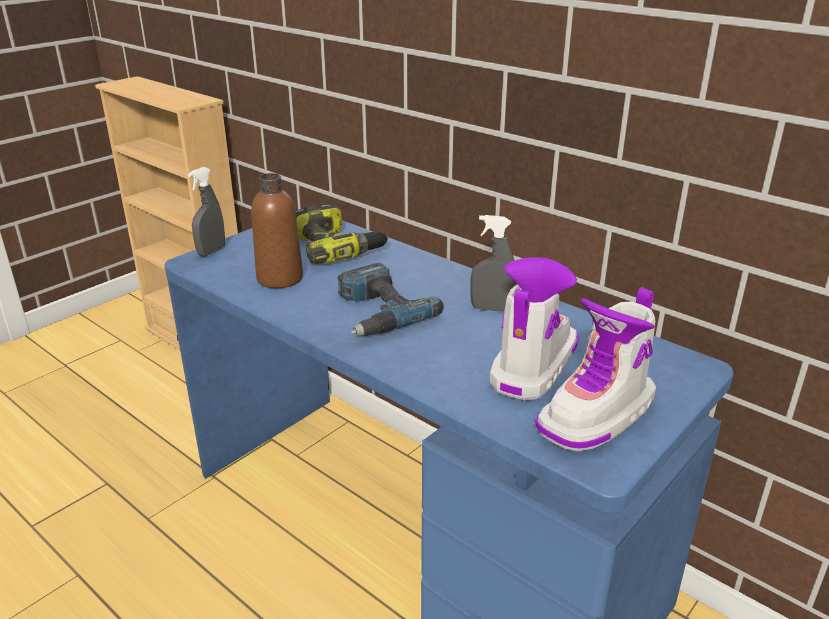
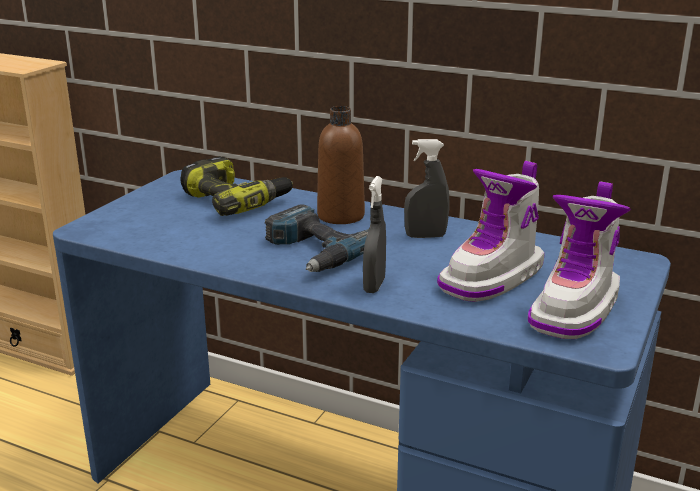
camera: 15 degrees left, 5 degrees down
grey spray bottle [188,167,225,257] -> grey spray bottle moved to [363,176,386,293]
brown bottle [251,173,303,288] -> brown bottle moved to [317,106,365,224]
boot [490,257,579,400] -> boot turned 150 degrees counterclockwise [437,161,545,302]

